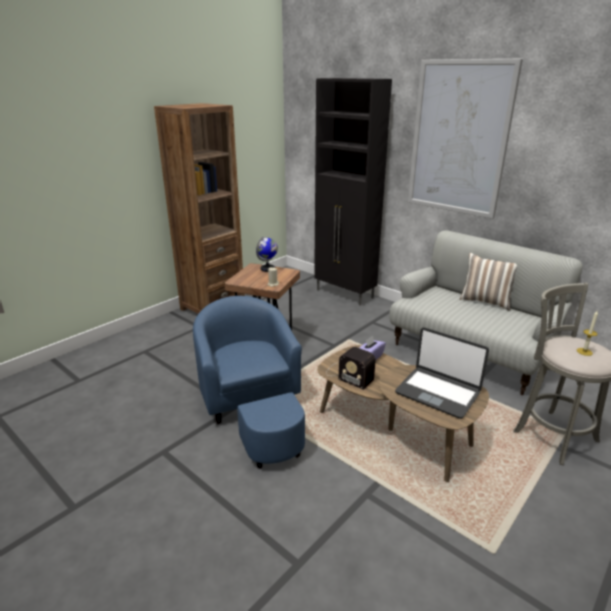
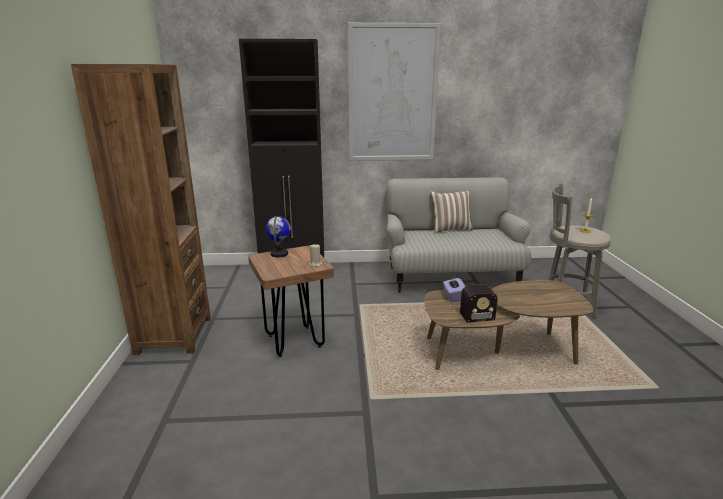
camera: 45 degrees left, 5 degrees down
blue armchair [193,296,305,468] -> none
laptop [395,327,489,419] -> none

